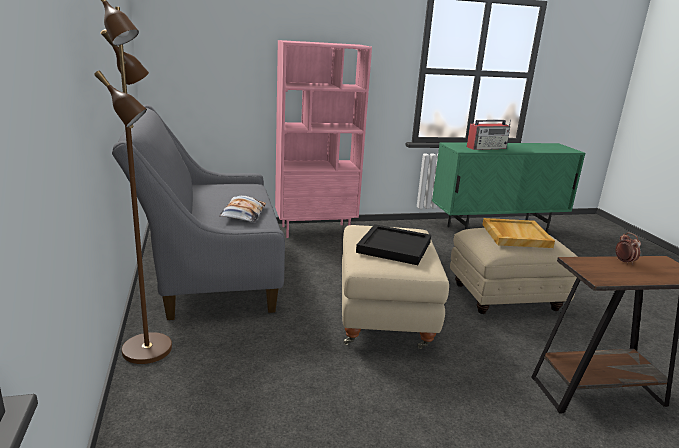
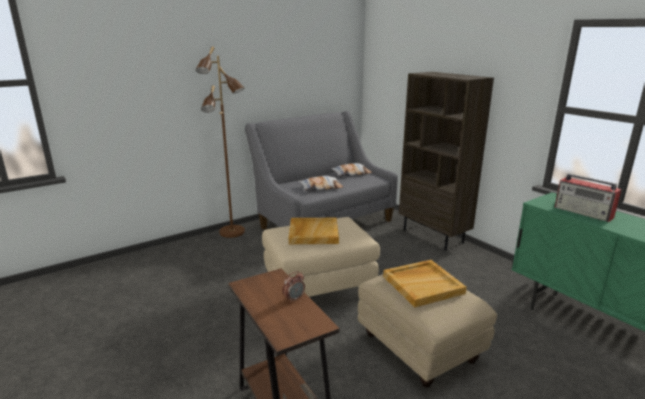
camera: 70 degrees right, 0 degrees up
pink bookcase [275,40,372,238] -> brown bookcase [399,72,494,251]
black tray [356,224,431,265] -> beige tray [289,218,339,244]
none -> pillow [331,163,372,177]

